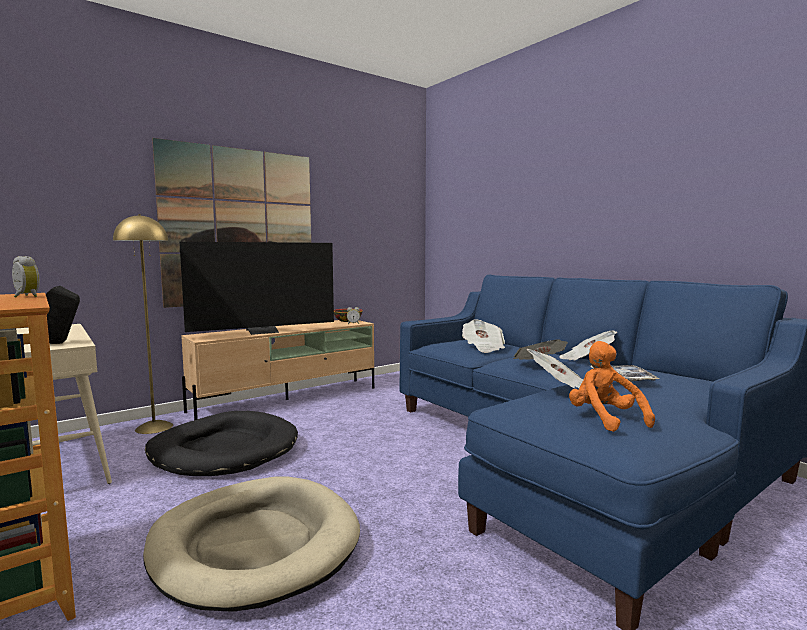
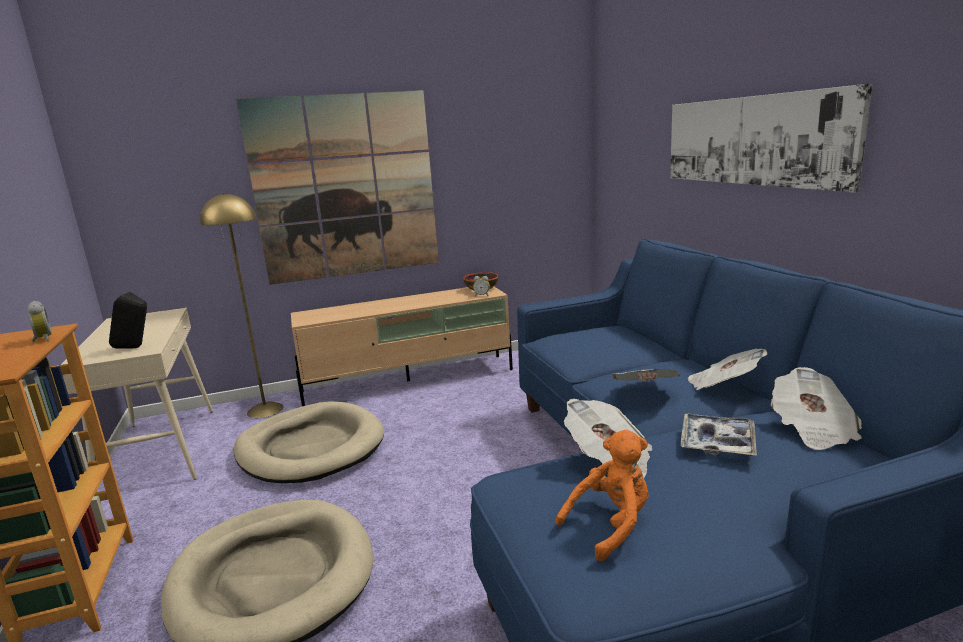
camera: 20 degrees right, 10 degrees up
black dog bed [145,411,298,476] -> beige dog bed [234,401,384,483]
television [180,242,334,335] -> none
newspaper [462,319,505,353] -> newspaper moved to [771,367,862,450]
orange plush toy [569,341,655,432] -> orange plush toy turned 60 degrees clockwise [555,429,648,561]
none -> picture [670,84,873,193]

